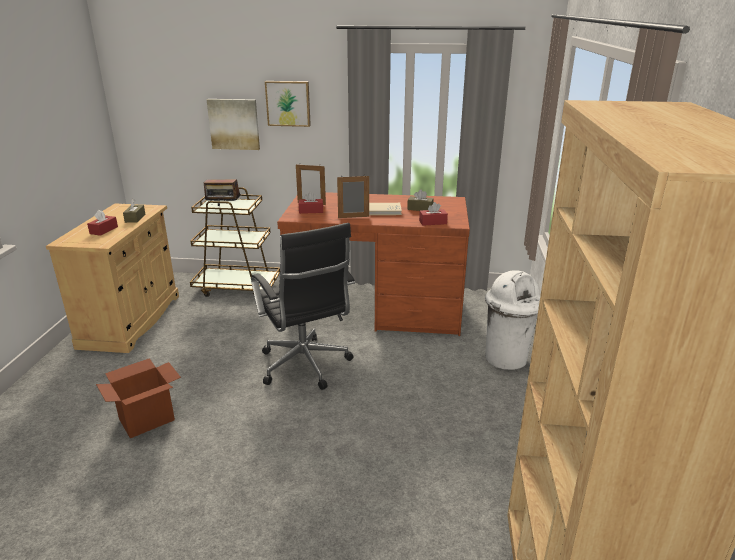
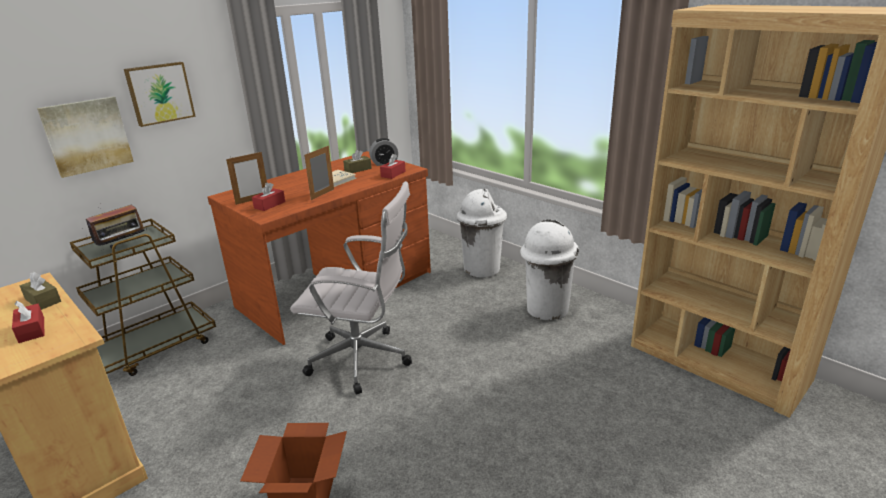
camera: 50 degrees left, 0 degrees up
black office chair [251,223,355,390] -> white office chair [290,181,412,394]
none -> alarm clock [369,138,398,166]
none -> white trash can [520,219,579,320]

